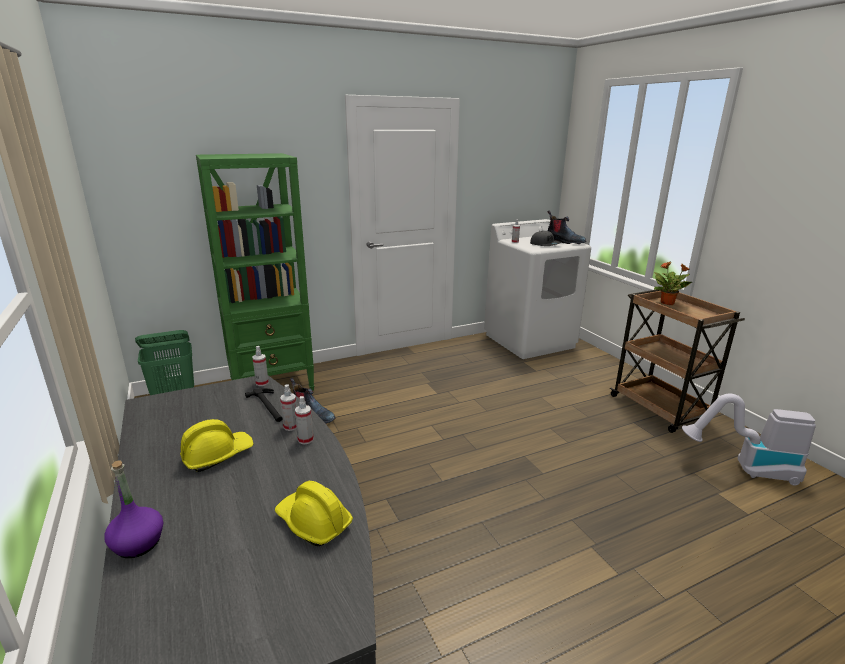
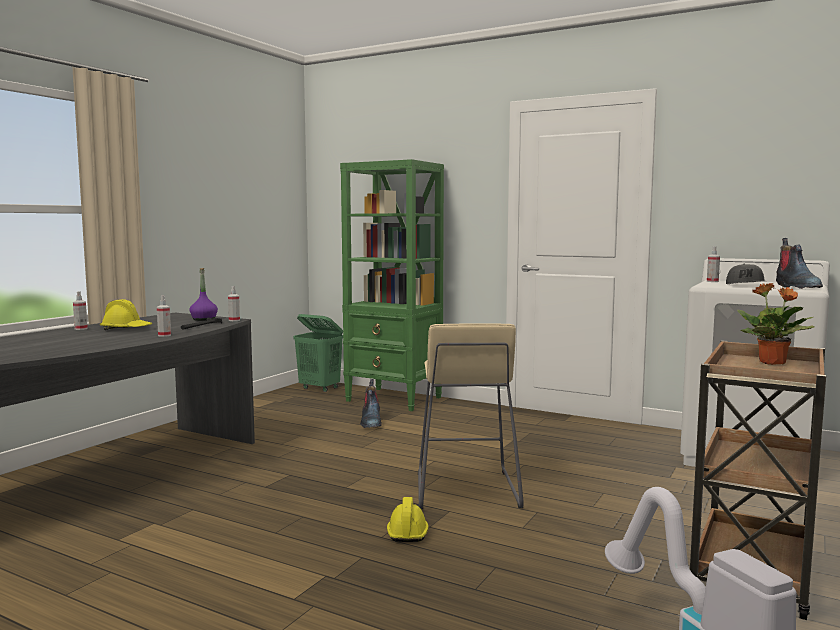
camera: 55 degrees right, 15 degrees down
purple bottle [104,460,163,558] -> purple bottle moved to [190,268,218,321]
yellow hard hat [275,481,353,546] -> yellow hard hat moved to [387,497,429,542]
spray bottle [280,384,297,431] -> spray bottle moved to [73,291,88,330]
none -> beige stool [418,323,524,509]

